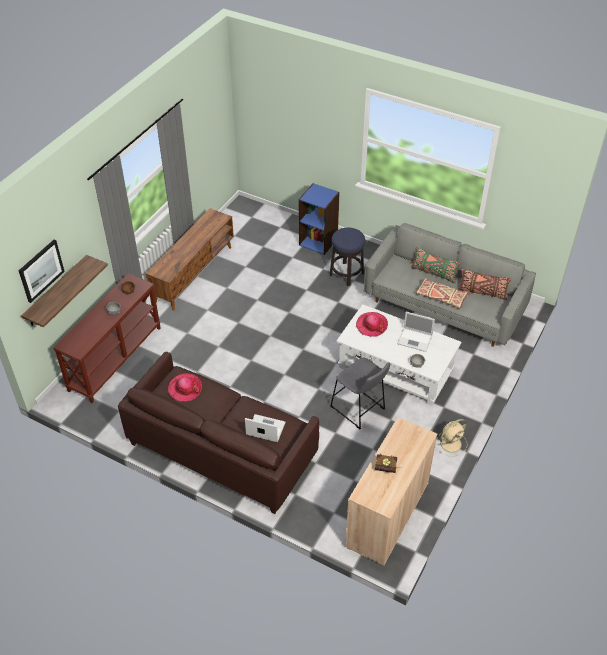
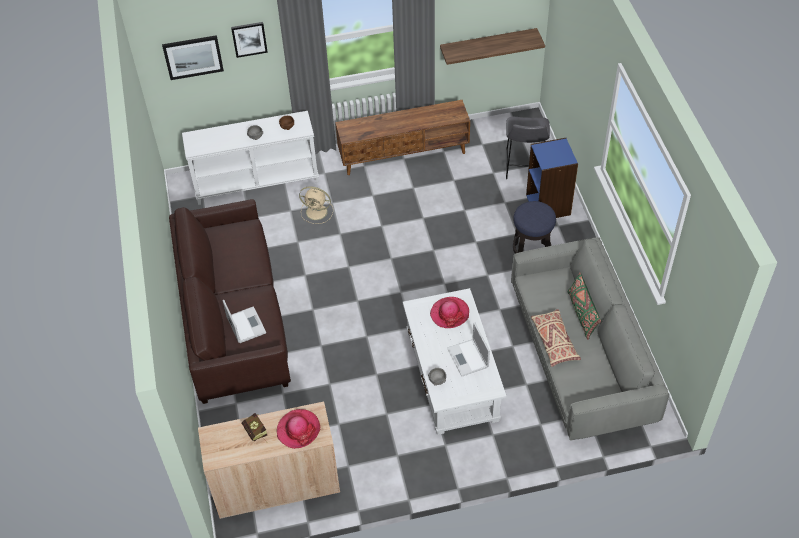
camera: 50 degrees right, 5 degrees up
shelf [21,255,108,328] -> shelf moved to [440,28,545,65]
brown console table [53,273,161,403] -> white console table [182,111,319,205]
hat [168,373,202,402] -> hat moved to [277,409,321,449]
grey stool [330,358,390,430] -> grey stool moved to [506,117,550,179]
beige fan [435,419,468,457] -> beige fan moved to [299,186,333,224]
brown pillow [458,269,512,300] -> none
none -> picture [231,22,268,58]

